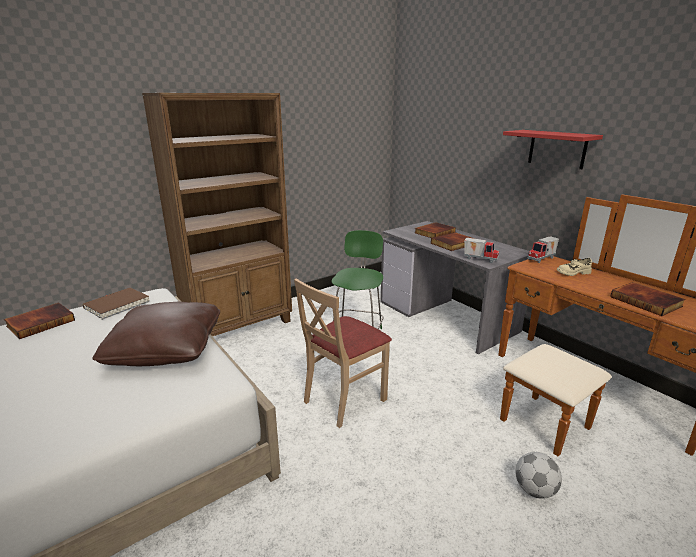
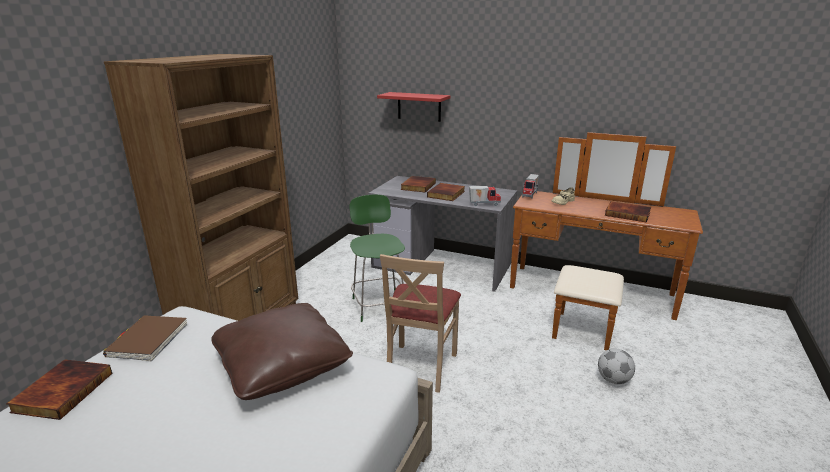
camera: 30 degrees left, 0 degrees up
red shelf [503,130,603,169] -> red shelf moved to [377,92,451,122]

